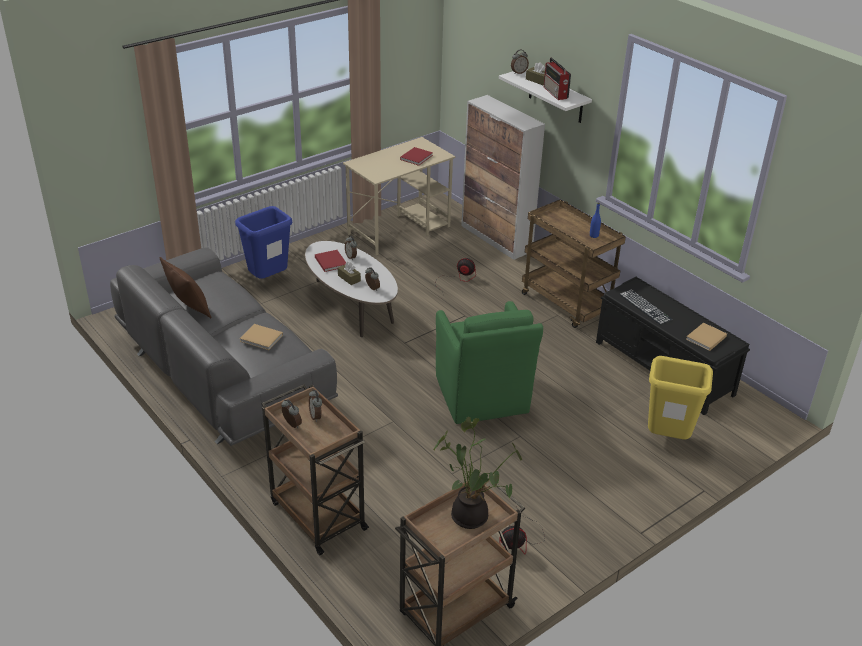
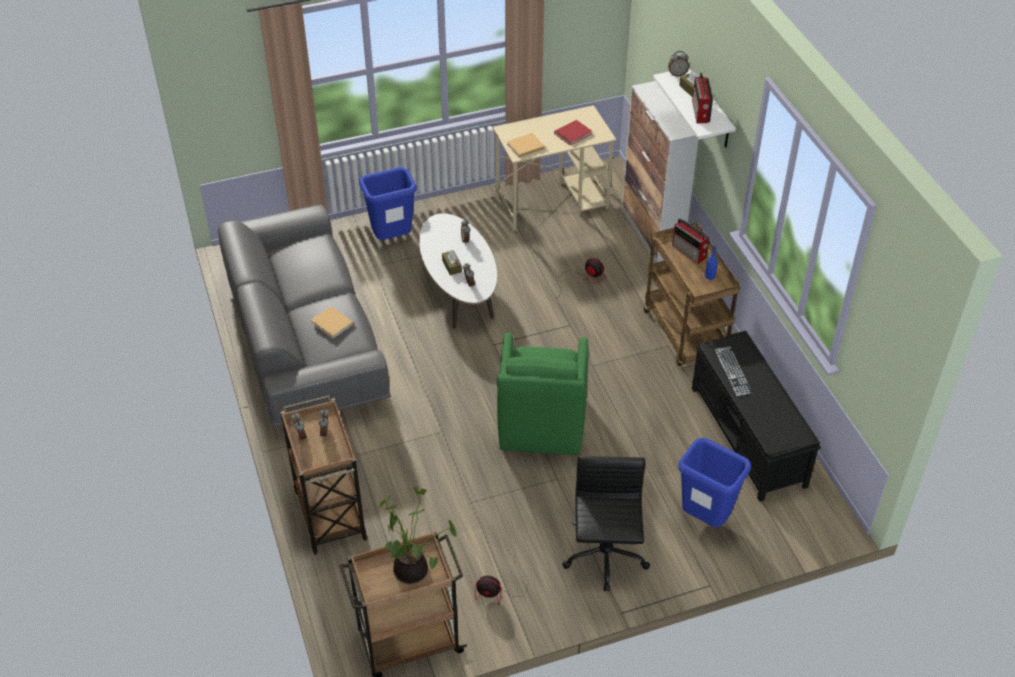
camera: 20 degrees right, 10 degrees up
brown pillow [159,257,212,318] -> none
red book [315,250,346,272] -> none
yellow trash can [648,356,713,440] -> blue trash can [678,438,751,527]
beige book [686,322,727,351] -> beige book moved to [507,133,545,158]
none -> black office chair [562,456,650,591]
none -> radio [672,218,710,264]

